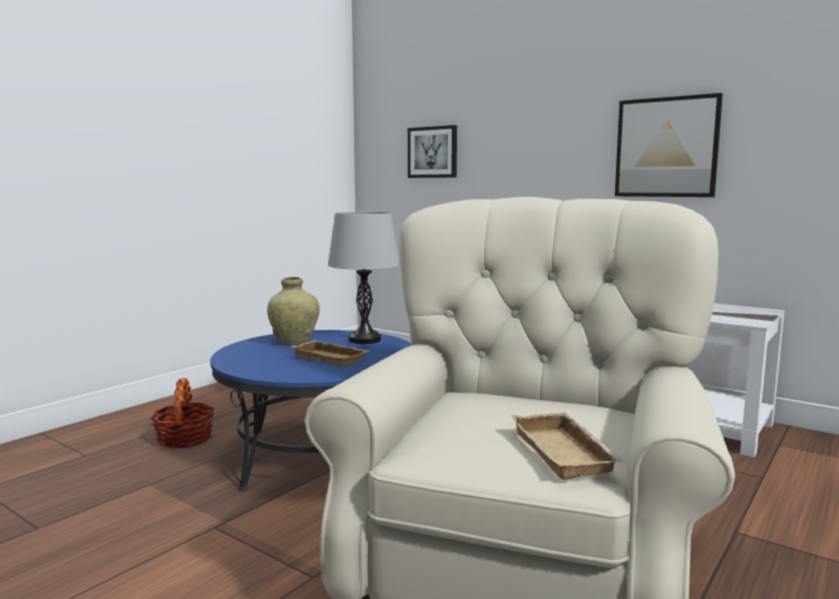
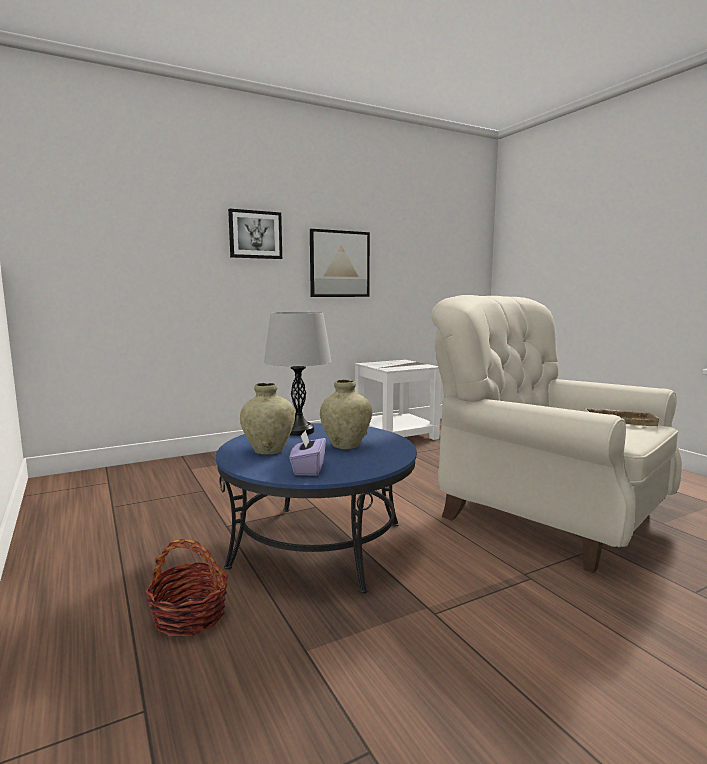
camera: 65 degrees left, 0 degrees up
beige tray [292,340,369,366] -> beige vase [320,380,372,449]
picture [408,125,457,178] -> picture moved to [228,208,282,259]
none -> purple tissue box [289,430,326,476]

